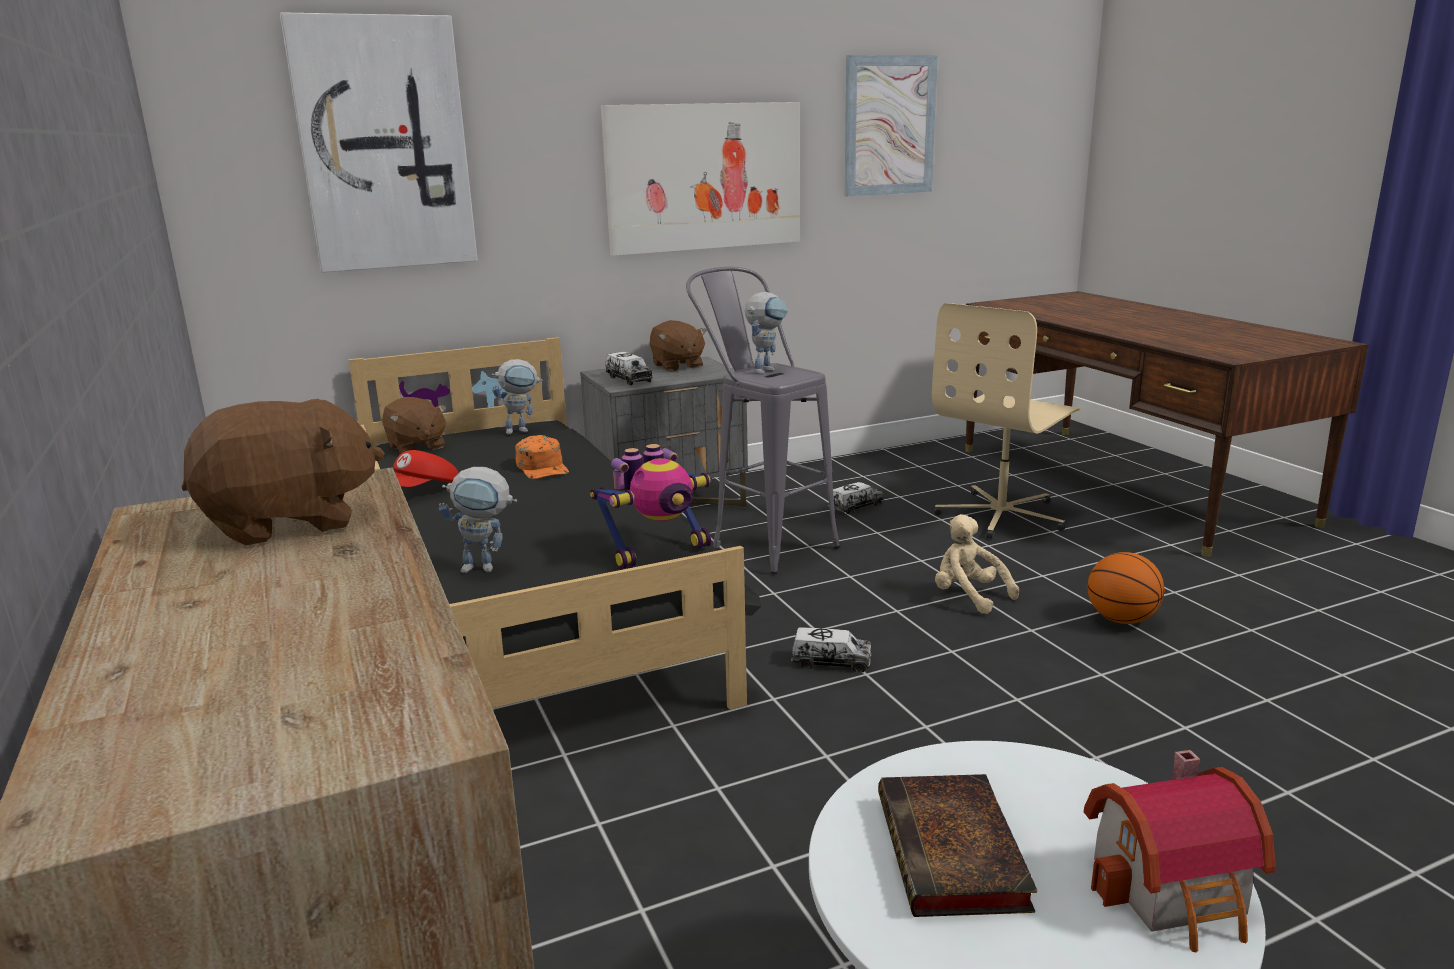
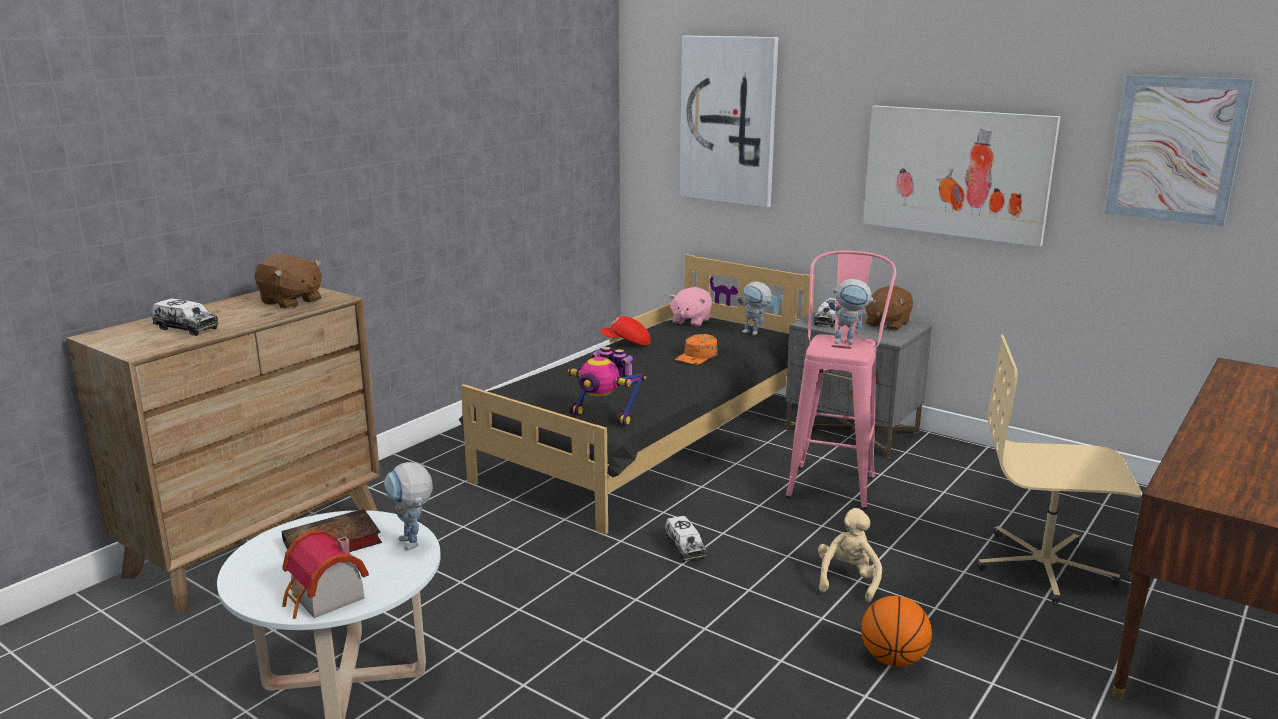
camera: 60 degrees right, 0 degrees up
brown plush toy [383,397,447,454] -> pink plush toy [669,287,712,326]
toy robot [439,467,517,573] -> toy robot moved to [384,462,433,550]
grey stool [686,267,840,574] -> pink stool [786,251,896,510]
toy truck [828,482,884,514] -> toy truck moved to [152,298,219,336]

